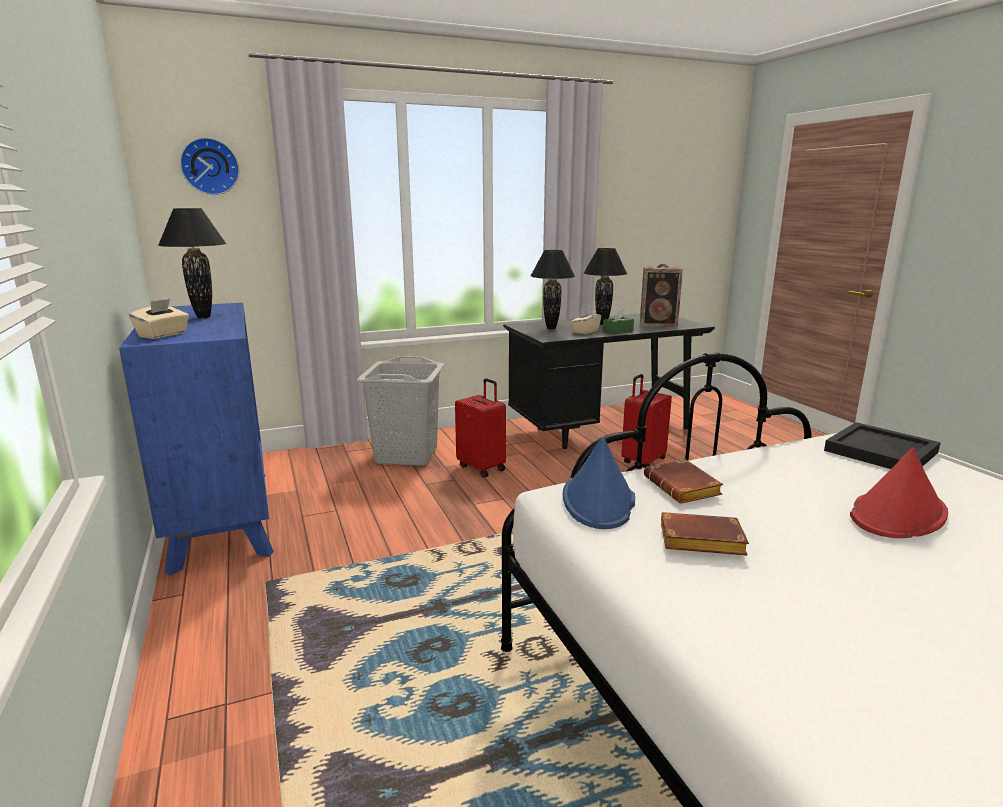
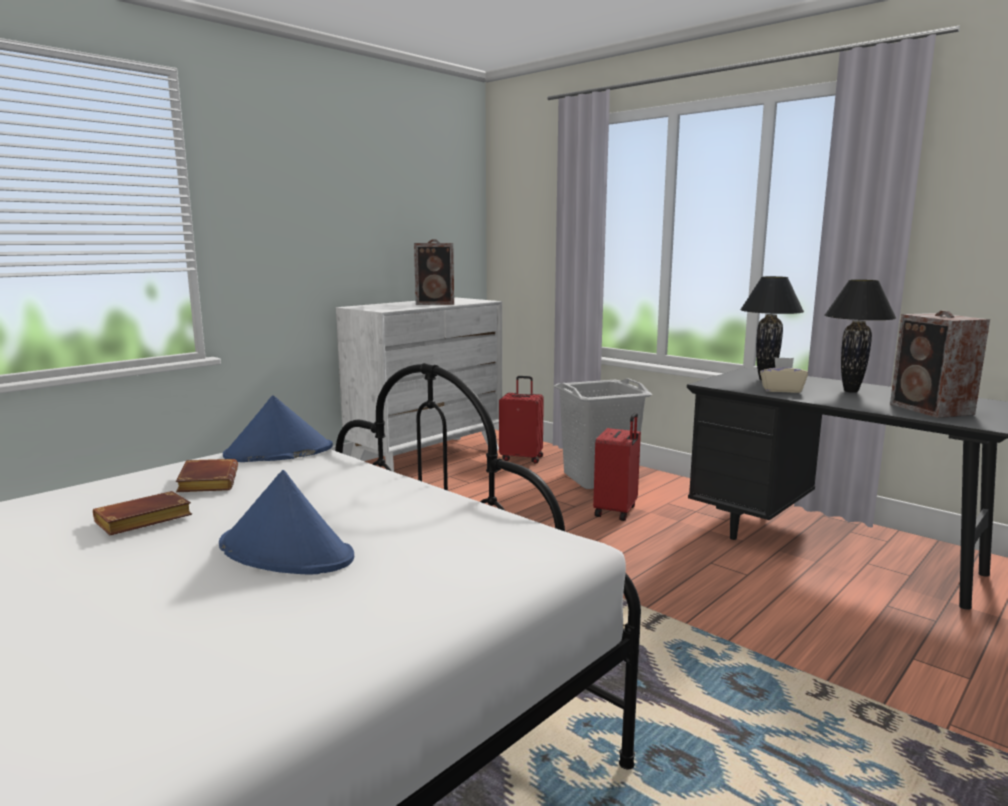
camera: 65 degrees right, 5 degrees down
blue dresser [119,302,274,576] -> white dresser [336,297,502,472]
beige tissue box [129,299,189,339] -> none
black table lamp [158,208,227,318] -> speaker [414,239,454,305]
wall clock [180,137,239,195] -> none
green tissue box [603,307,634,335] -> none
red suitcase [621,374,672,466] -> red suitcase moved to [499,376,544,464]
brown book [644,459,723,504] -> brown book moved to [93,491,192,535]
black tray [824,422,941,469] -> none
red hat [850,447,948,538] -> blue hat [219,470,354,574]

